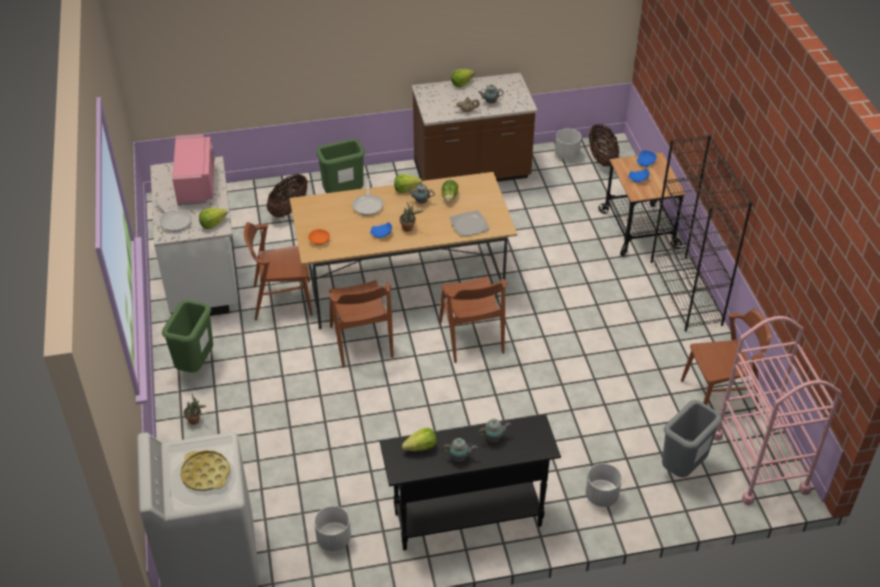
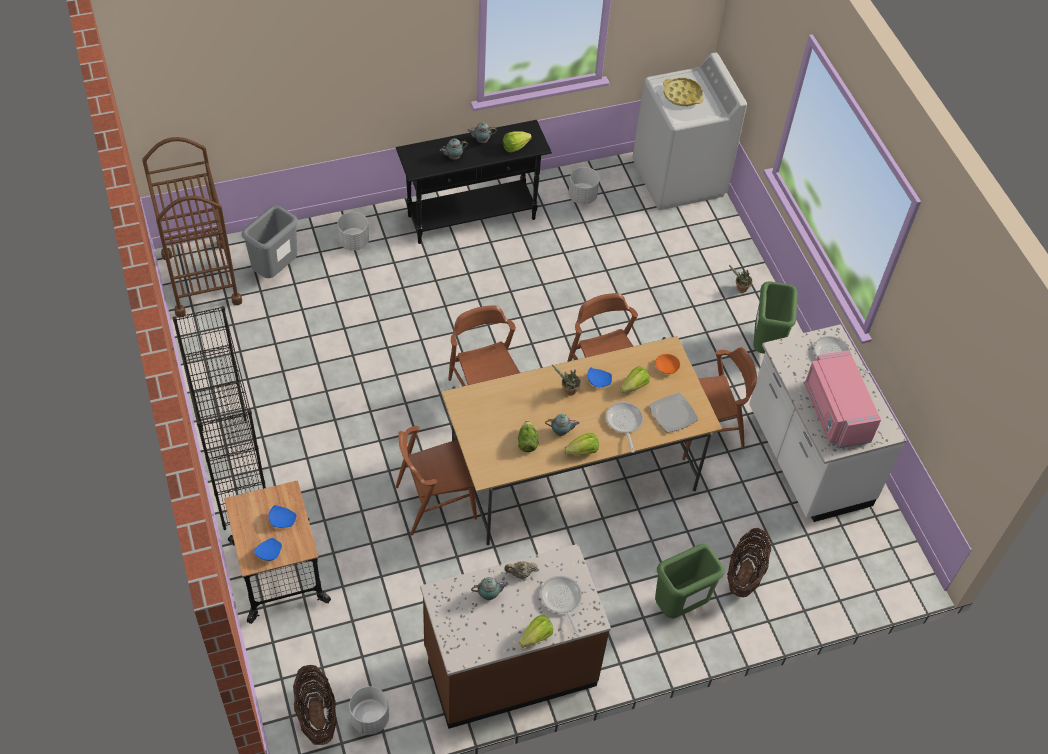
camera: 170 degrees right, 10 degrees up
lettuce [199,208,227,229] -> lettuce moved to [620,366,650,393]
plate [450,210,490,236] -> plate moved to [649,392,698,433]
brown chair [681,309,771,411] -> brown chair moved to [396,426,477,535]
pink cart [714,316,842,505] -> brown cart [142,137,242,318]
none -> frying pan [540,576,582,636]

